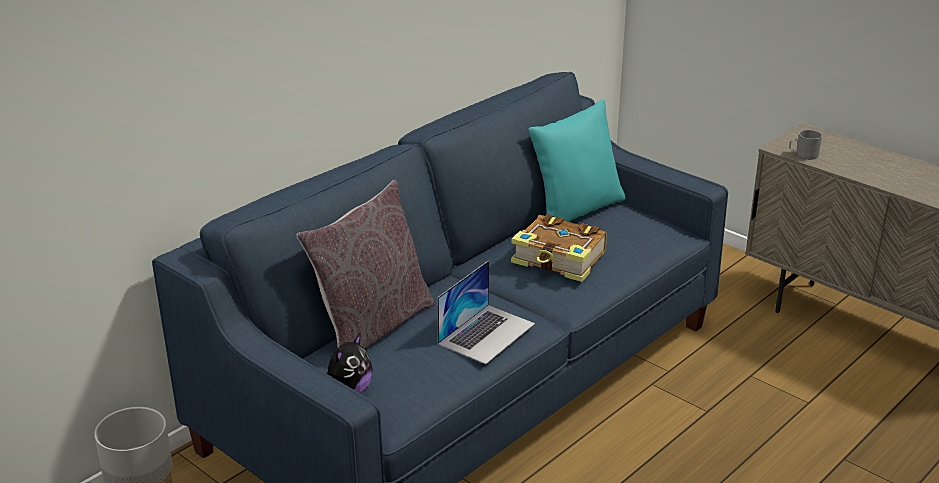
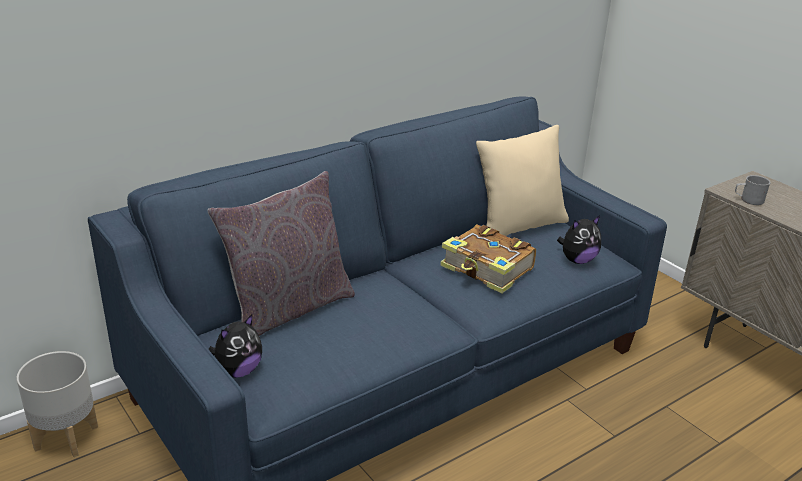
camera: 10 degrees right, 0 degrees up
laptop [437,260,535,364] -> none
turquoise pillow [528,99,626,222] -> beige pillow [476,125,569,236]
none -> plush toy [557,216,601,264]

